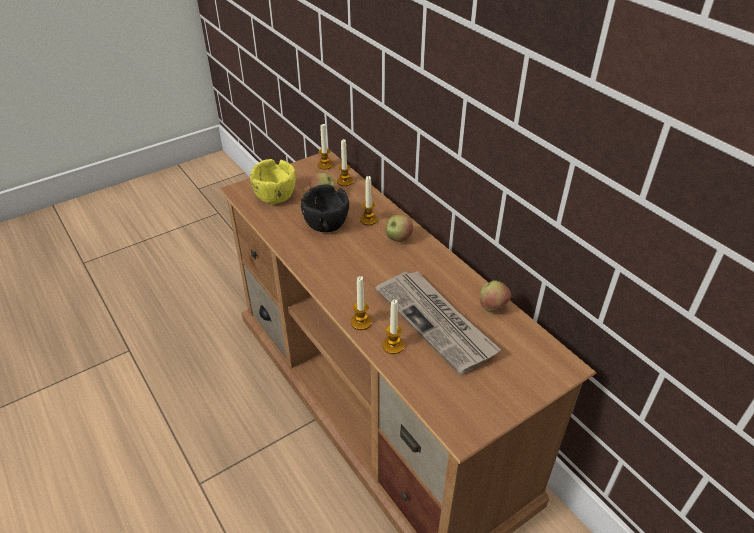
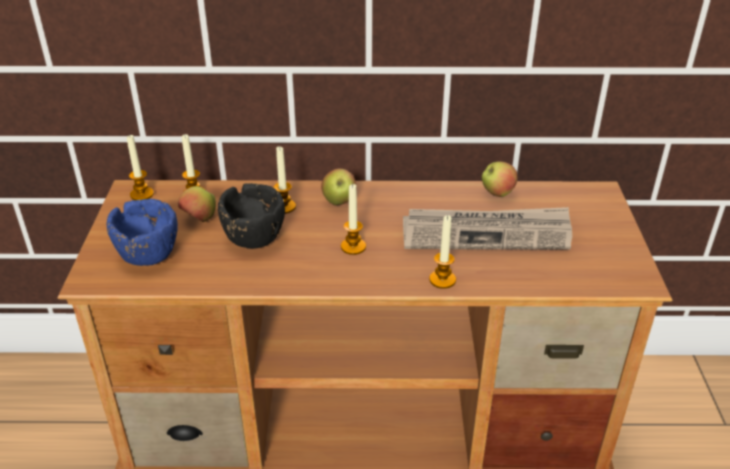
camera: 55 degrees left, 5 degrees down
yellow bowl [250,159,296,204] -> blue bowl [107,199,178,266]
candle [382,300,404,354] -> candle moved to [341,184,366,255]

